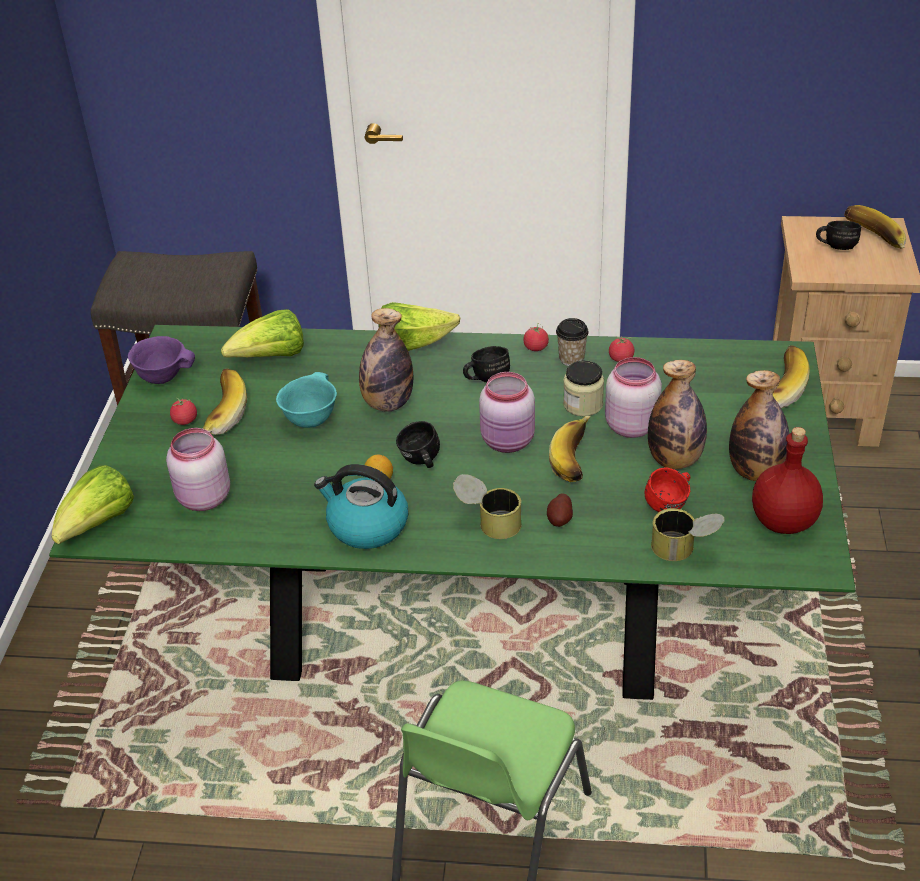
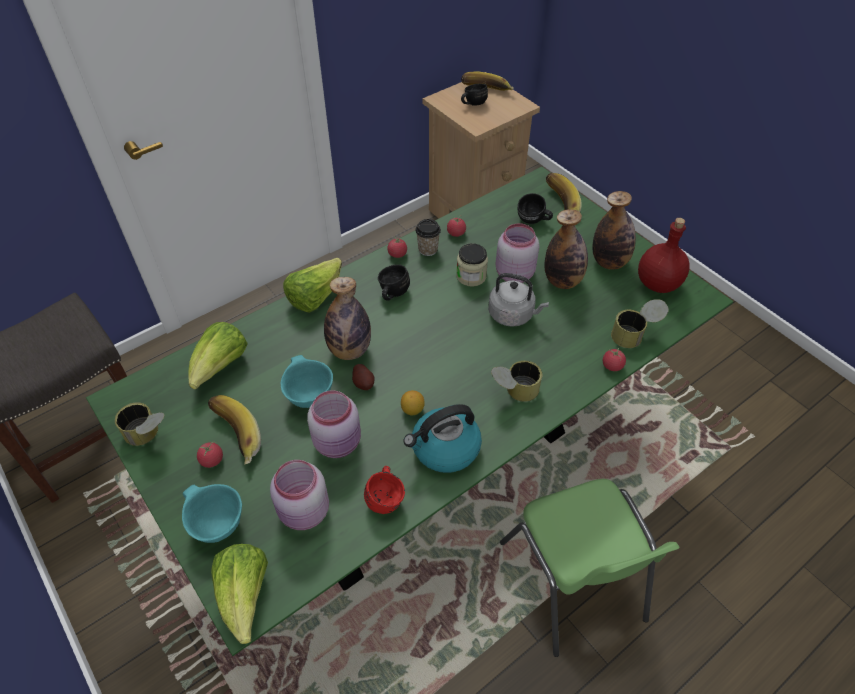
camera: 45 degrees left, 10 degrees up
purple bowl [128,336,195,384] -> can [115,402,164,446]
black mug [396,421,440,468] -> black mug moved to [518,193,553,224]
pink jar [479,372,535,453] -> pink jar moved to [307,390,361,458]
potato [547,493,573,527] -> potato moved to [352,364,375,390]
banana [549,416,591,482] -> grey kettle [488,273,549,327]
red mug [645,467,690,512] -> red mug moved to [364,466,405,514]
none -> turquoise bowl [182,484,242,543]
none -> tomato [603,348,626,371]

